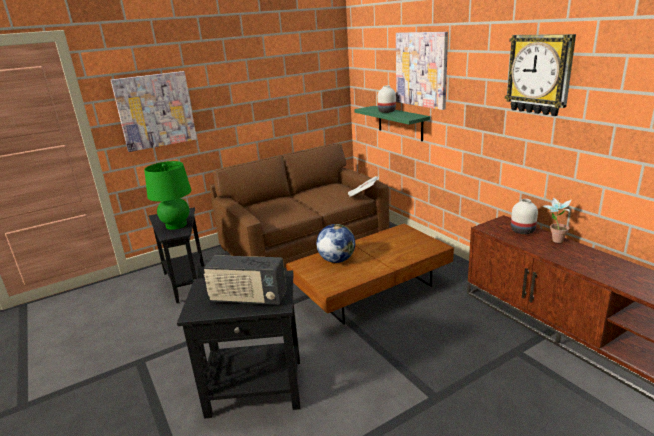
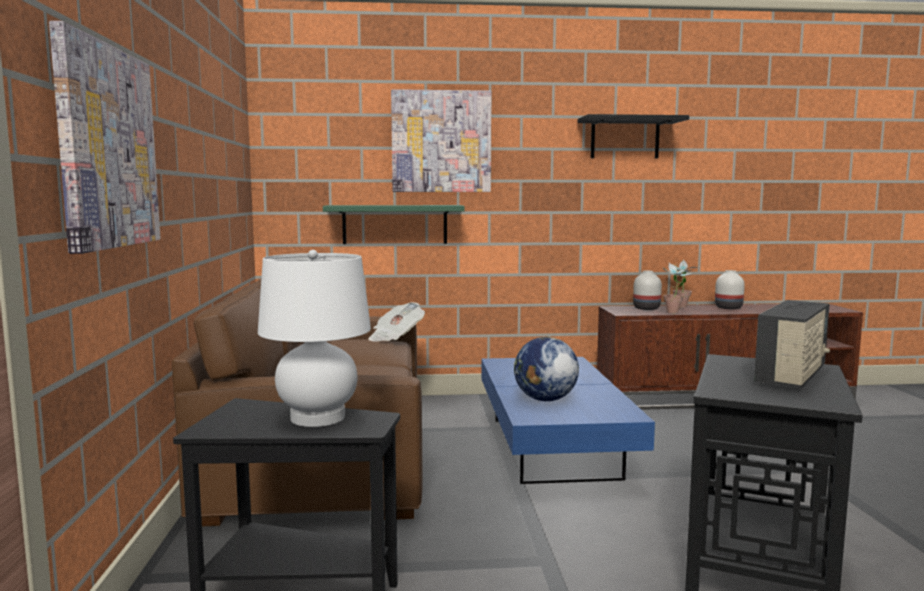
camera: 65 degrees left, 15 degrees down
green table lamp [144,161,191,230] -> white table lamp [258,250,371,427]
brown coffee table [286,224,454,325] -> blue coffee table [481,357,655,484]
white vase [378,85,396,113] -> white vase moved to [715,270,745,309]
wall clock [505,34,576,116] -> black shelf [578,114,689,158]
none -> potted plant [662,263,693,313]

